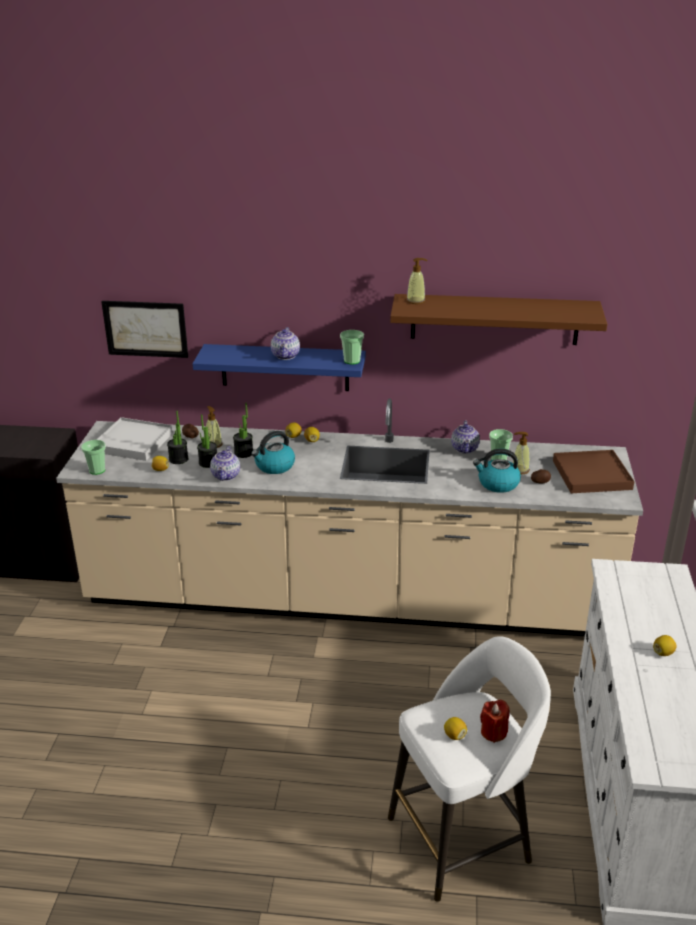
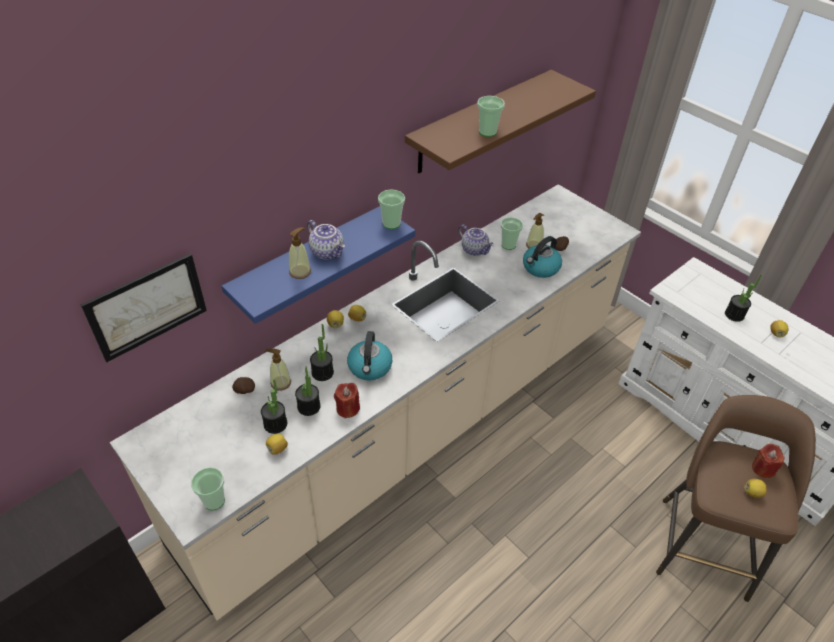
camera: 50 degrees left, 15 degrees up
white tray [97,417,173,461] -> none
teapot [210,446,240,481] -> red candle [334,383,360,419]
white stool [388,636,551,902] -> brown stool [656,395,816,602]
soap dispenser [407,258,427,304] -> soap dispenser moved to [289,227,311,279]
brown tray [553,450,635,493] -> none
none -> cup [477,96,505,137]
none -> potted plant [725,274,762,322]

